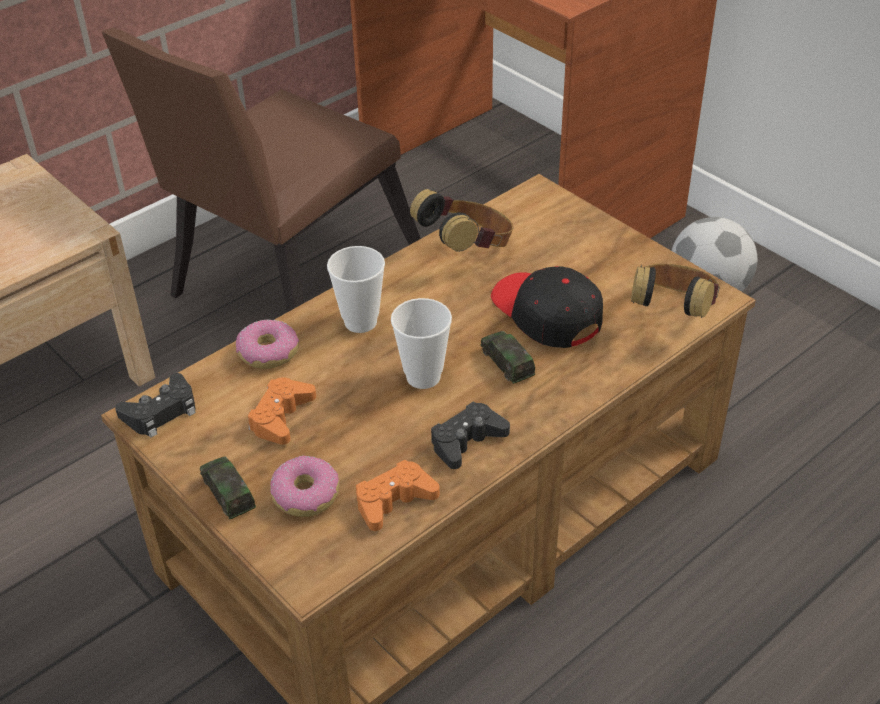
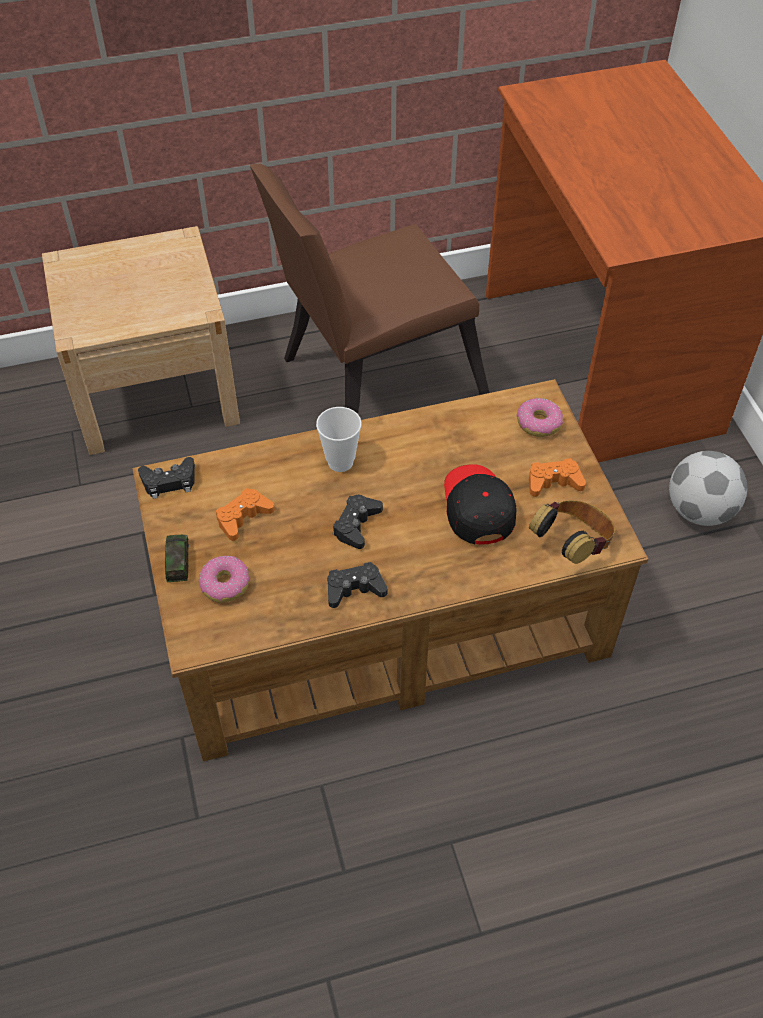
camera: 25 degrees right, 10 degrees up
donut [236,319,299,369] -> donut moved to [516,398,563,437]
orange game controller [356,460,440,531] -> orange game controller moved to [529,458,586,497]
cup [391,298,452,389] -> black game controller [333,495,383,549]
headphones [410,189,513,252] -> none
toy car [481,331,535,384] -> none

